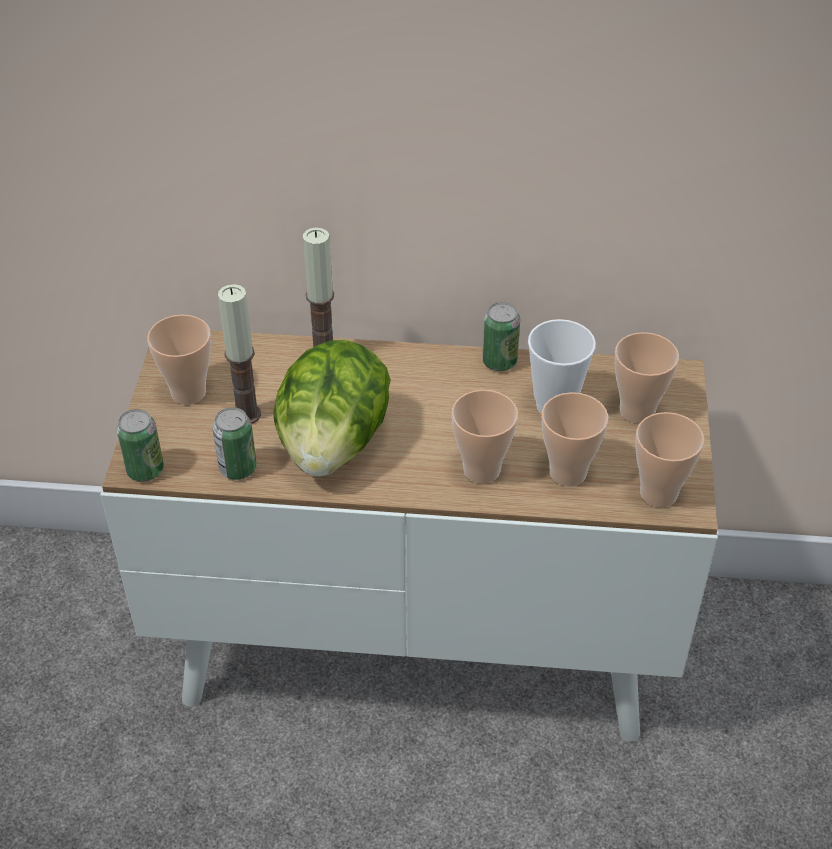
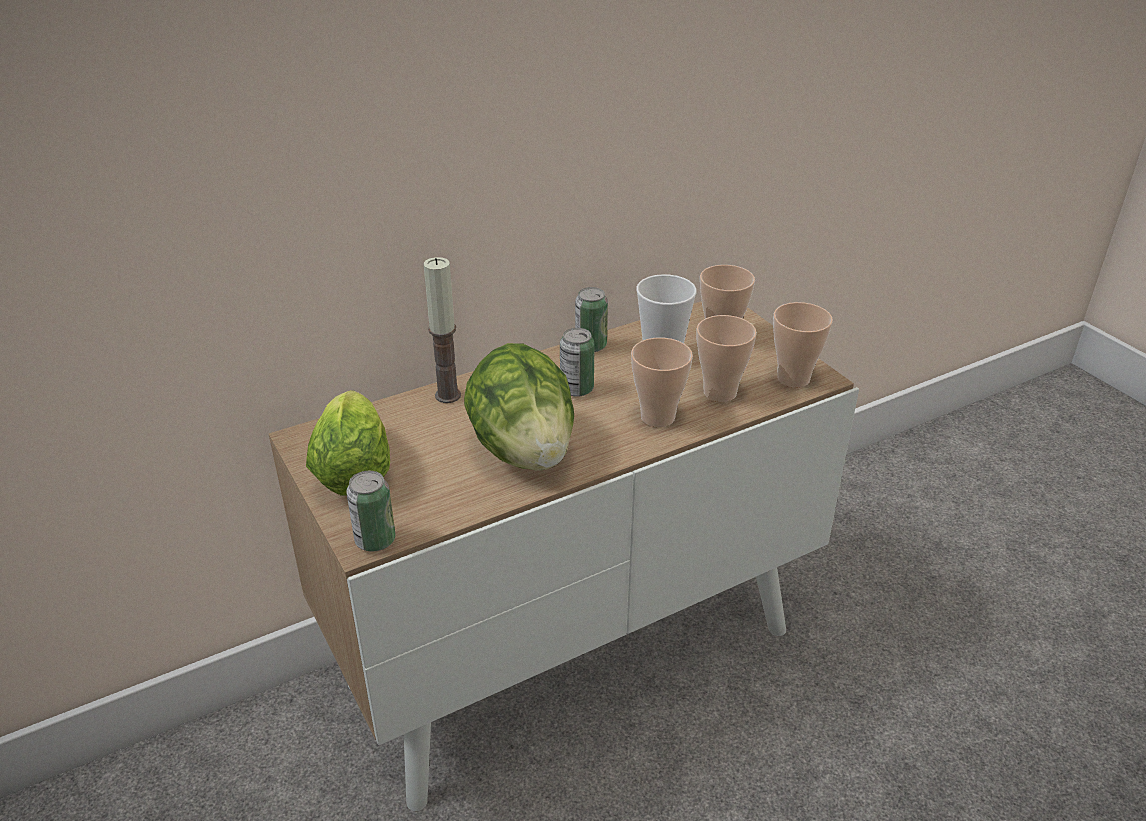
camera: 35 degrees left, 10 degrees down
cup [147,315,211,405] -> lettuce [306,390,390,496]
can [212,407,257,480] -> can moved to [560,328,595,397]
candle [218,284,261,424] -> none

